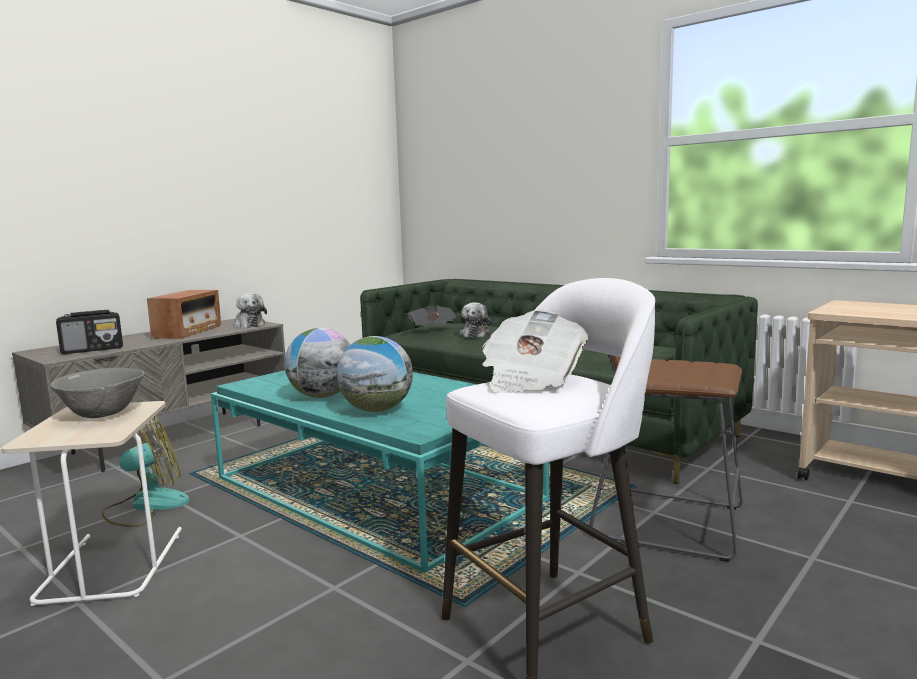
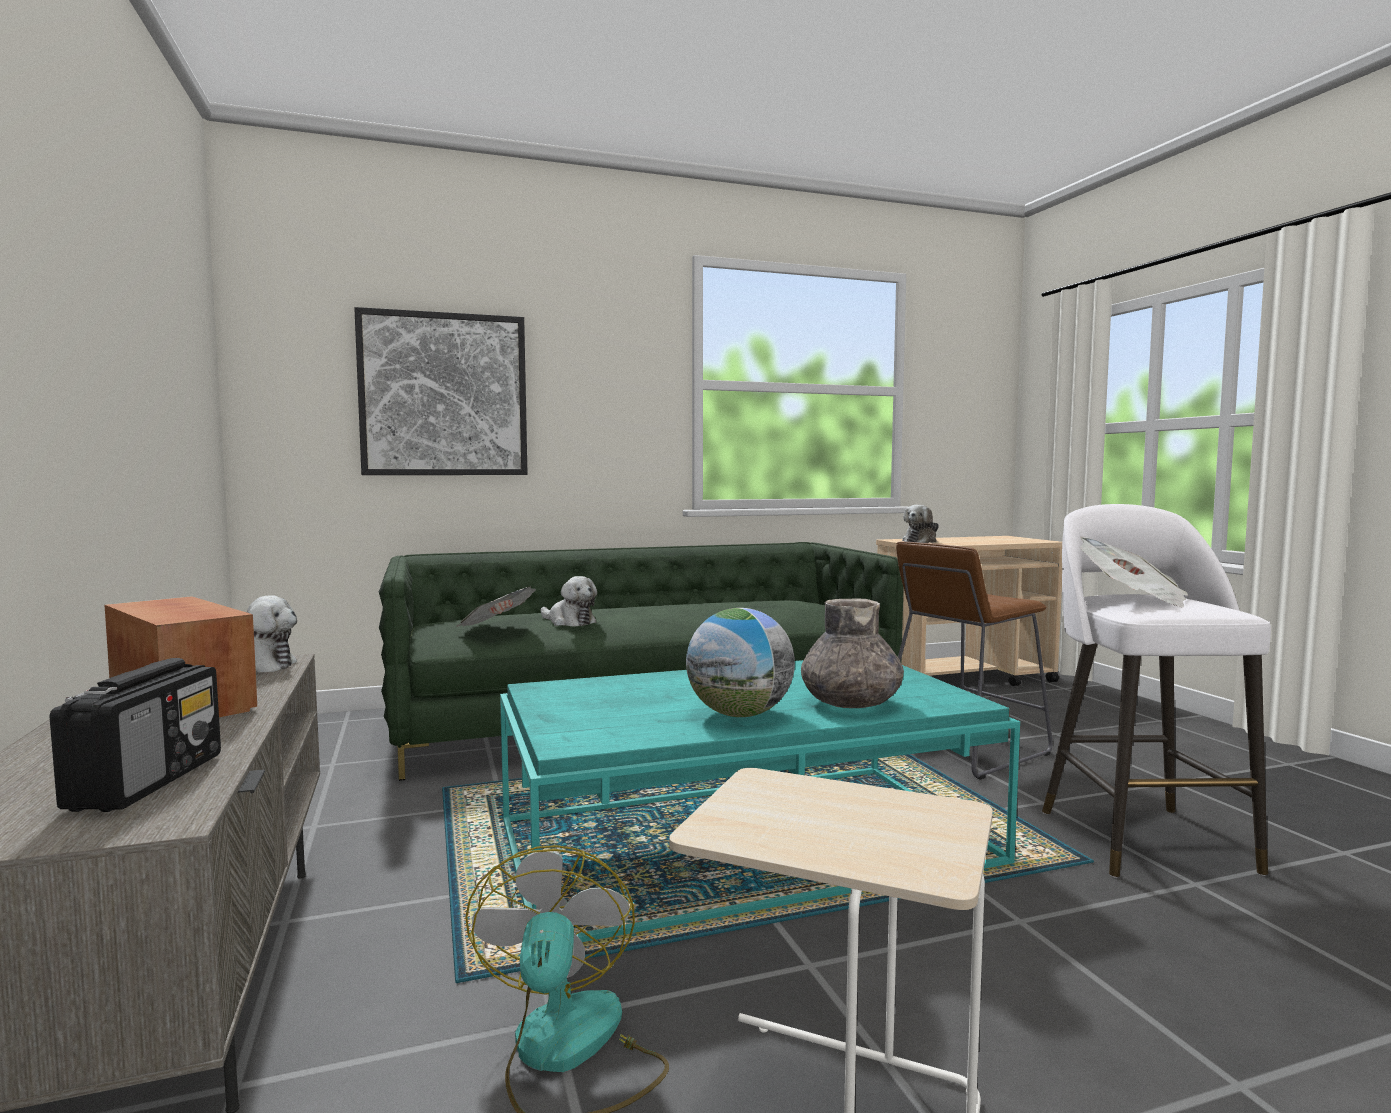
camera: 60 degrees left, 5 degrees down
grey bowl [50,368,145,418] -> none
globe [336,336,413,412] -> grey vase [801,599,904,708]
none -> picture [354,307,528,475]
none -> plush toy [902,505,939,543]

